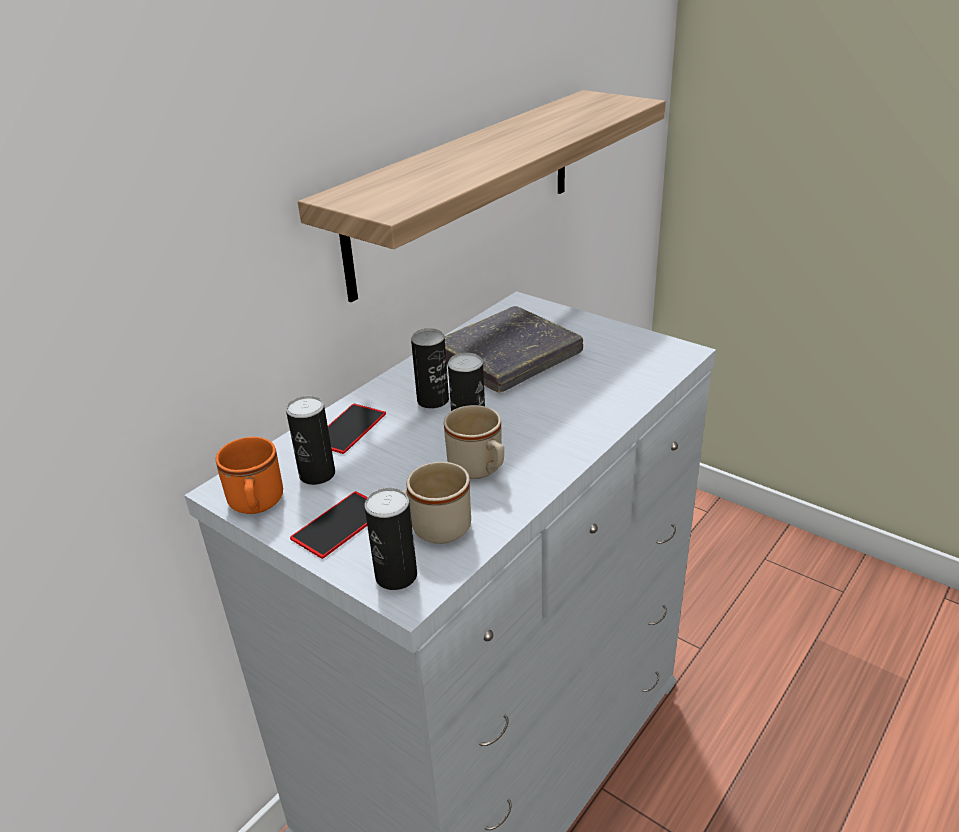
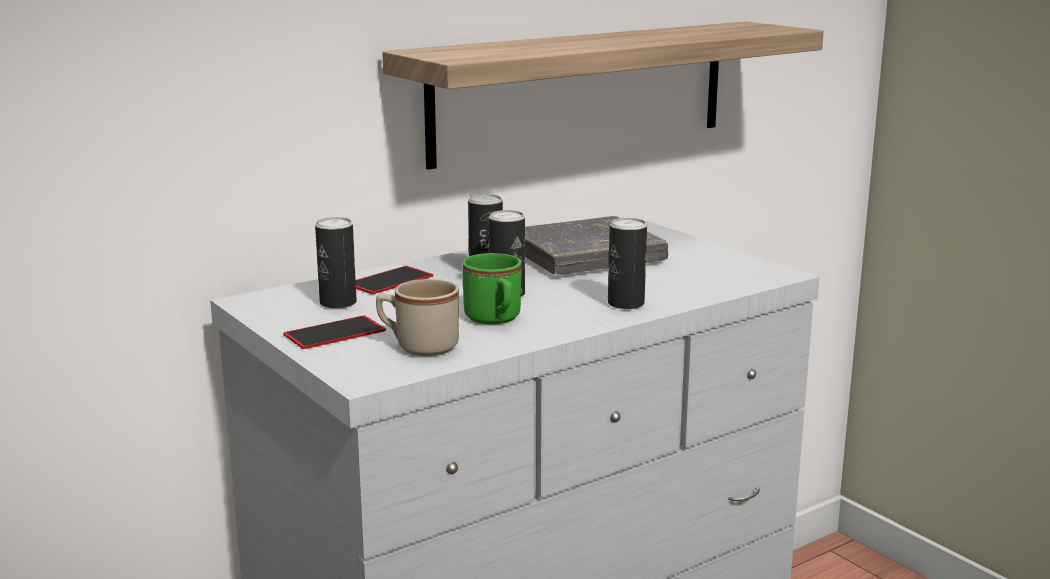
camera: 15 degrees right, 15 degrees down
orange mug [216,437,283,514] -> none
can [364,488,417,590] -> can moved to [608,218,647,309]
beige mug [444,405,504,479] -> green mug [462,253,522,324]

